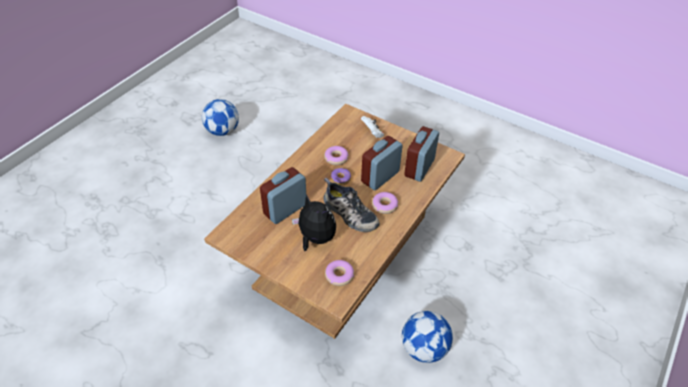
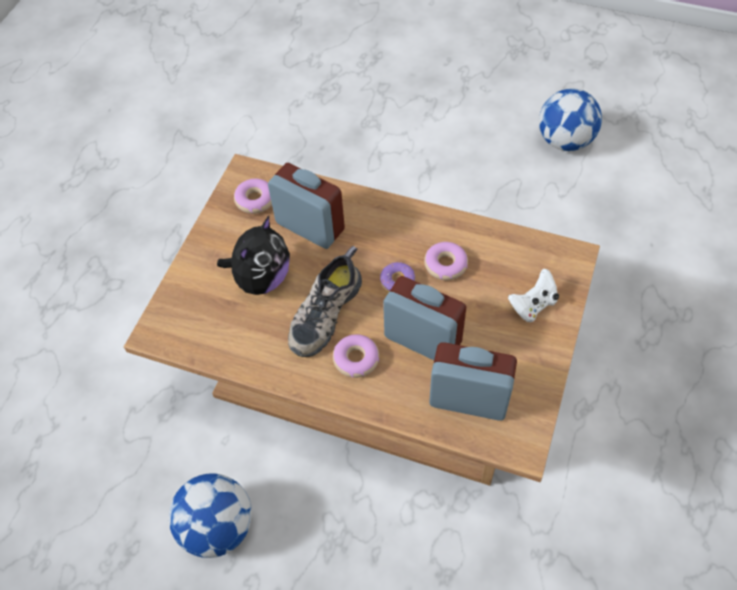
camera: 80 degrees right, 10 degrees up
donut [325,260,354,286] -> donut moved to [234,179,272,214]

